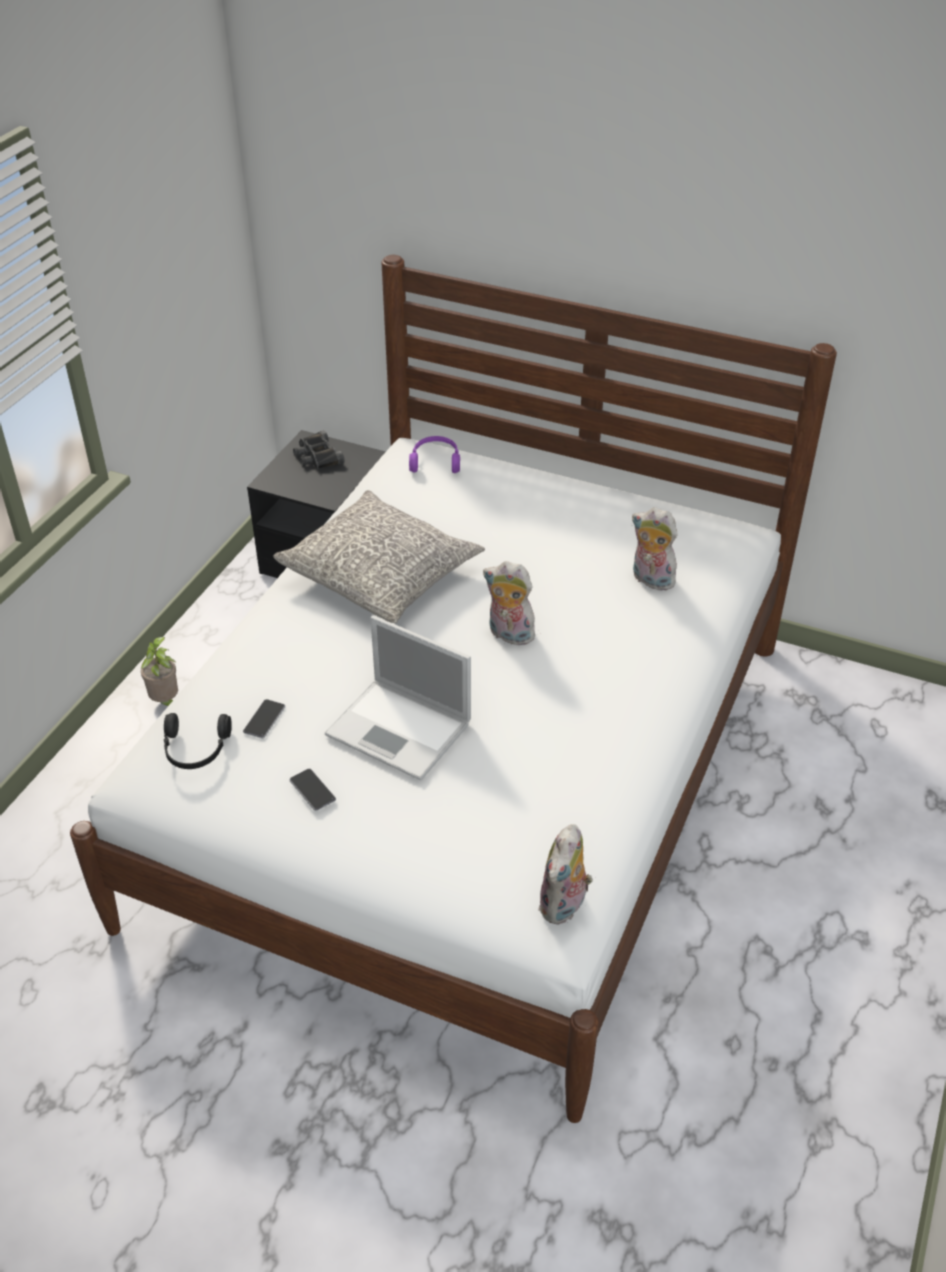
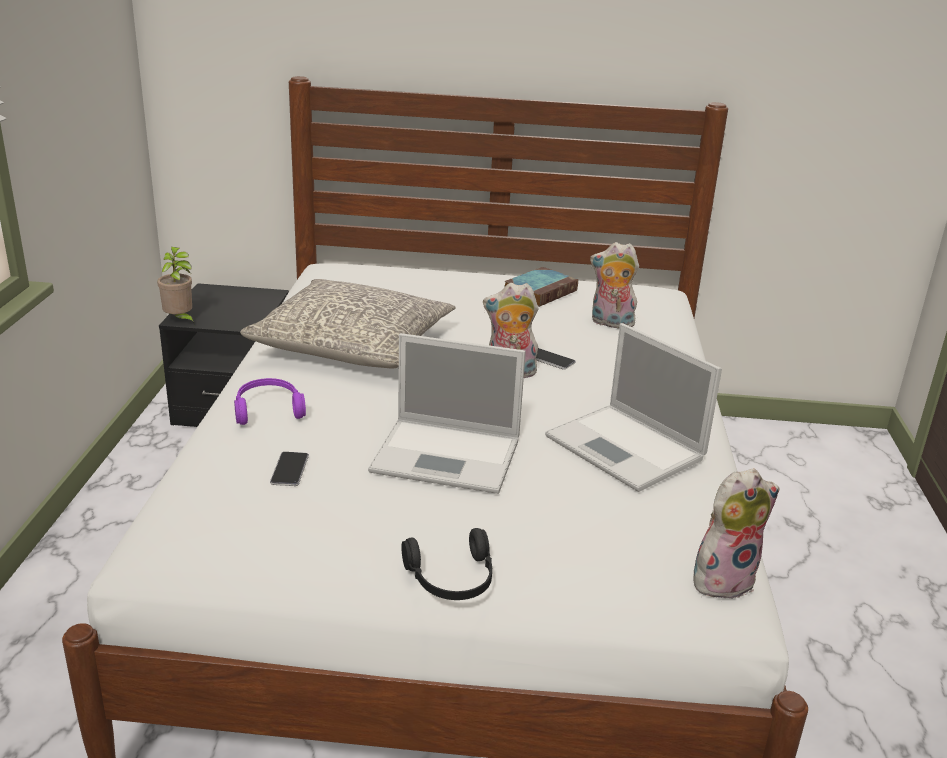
camera: 20 degrees left, 15 degrees down
potted plant [141,637,178,706] -> potted plant moved to [157,247,194,324]
black headphones [164,713,232,769] -> black headphones moved to [401,528,492,600]
phone [290,769,336,811] -> phone moved to [536,348,575,370]
black binoculars [293,430,345,469] -> none
purple headphones [409,436,460,473] -> purple headphones moved to [234,378,306,425]
plush toy [538,824,593,925] -> plush toy turned 120 degrees counterclockwise [693,468,780,602]
none -> book [504,267,578,307]
none -> laptop [545,323,722,492]

